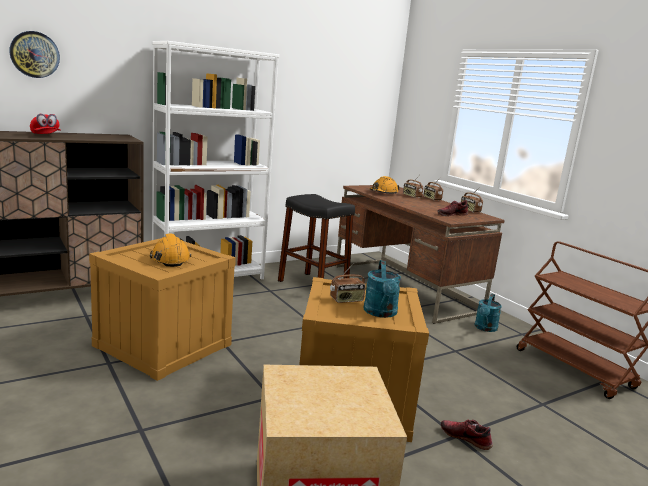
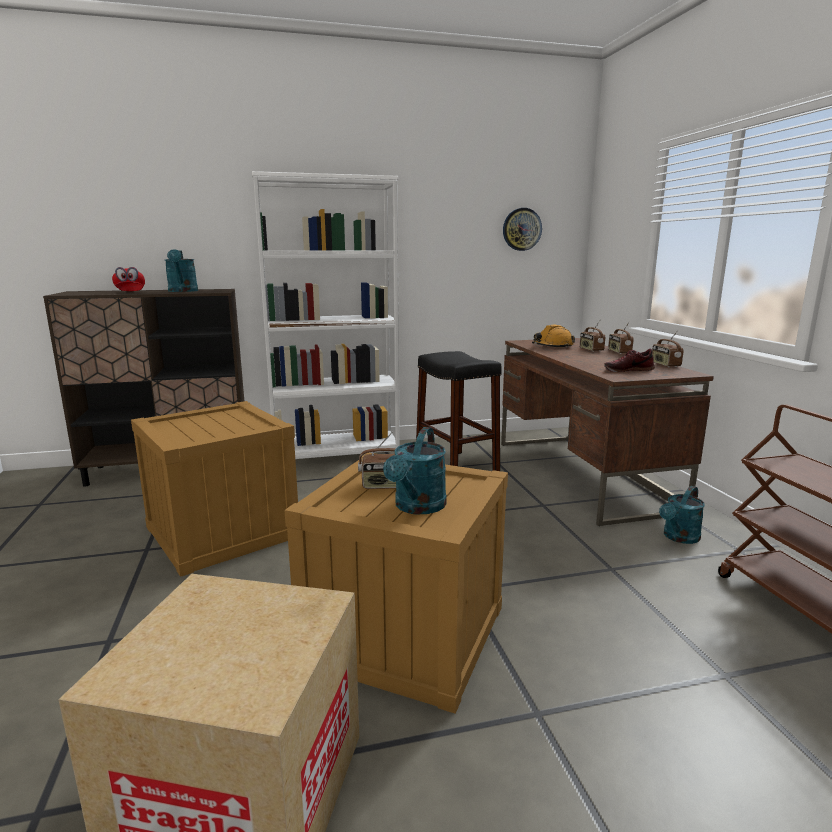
camera: 20 degrees right, 0 degrees up
wall clock [9,31,60,78] -> wall clock moved to [503,208,542,251]
orange hard hat [150,234,191,267] -> none
shoe [441,419,493,450] -> none
none -> turquoise watering can [165,249,198,292]

